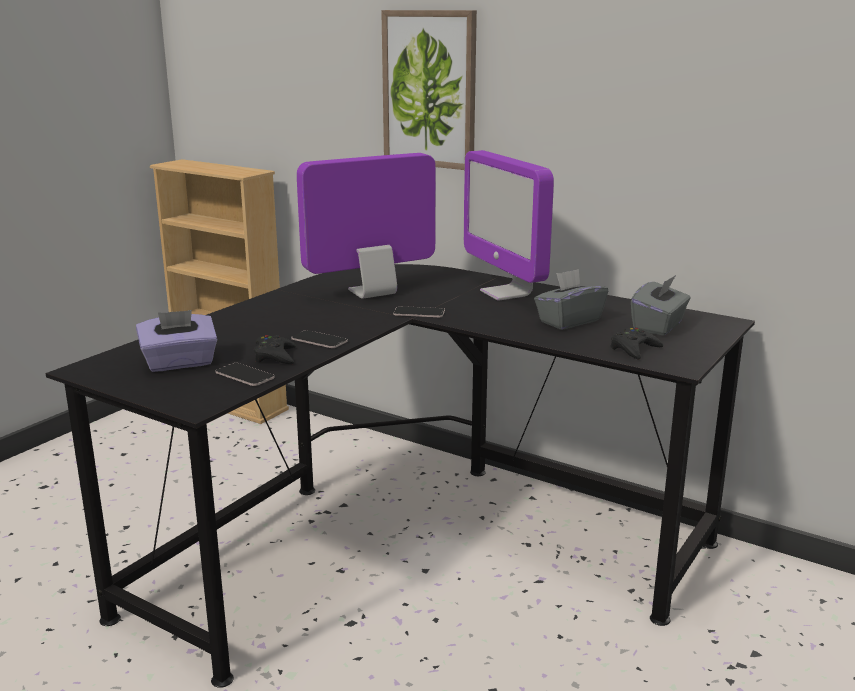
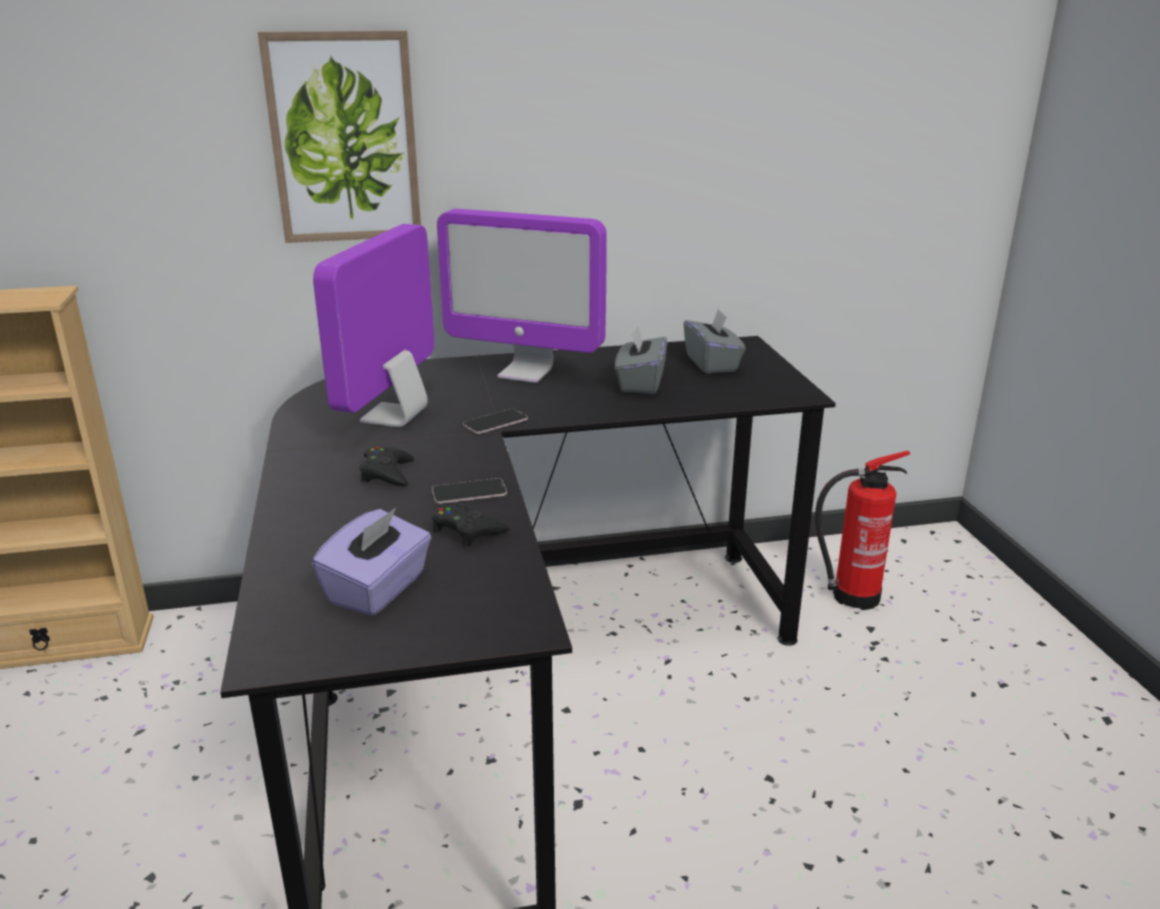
camera: 45 degrees left, 5 degrees up
phone [216,363,275,386] -> none
black game controller [610,328,663,359] -> black game controller moved to [359,446,414,486]
none -> fire extinguisher [815,451,910,610]

